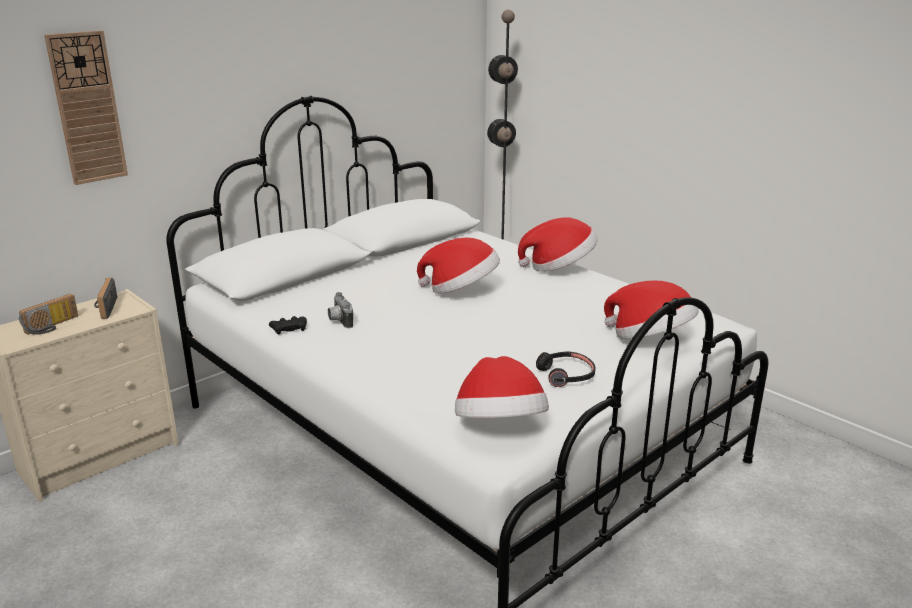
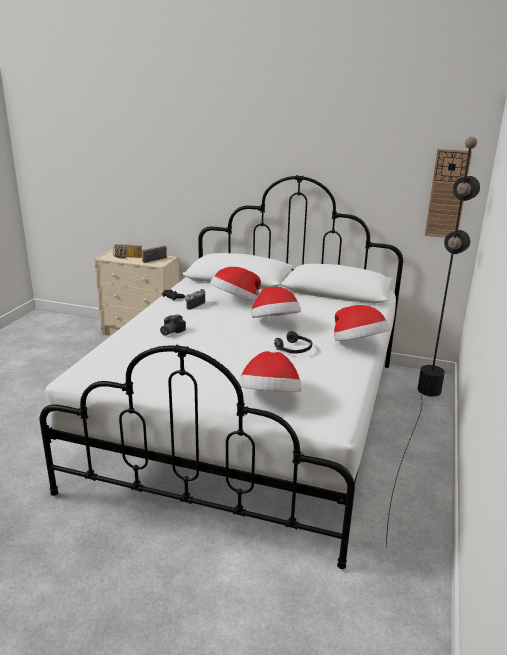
camera: 60 degrees right, 0 degrees up
wall clock [44,30,128,185] -> wall clock moved to [425,149,472,238]
hat [455,356,549,418] -> hat moved to [210,267,261,301]
black headphones [536,351,595,387] -> black headphones moved to [274,331,312,354]
none -> camera [160,314,186,336]

